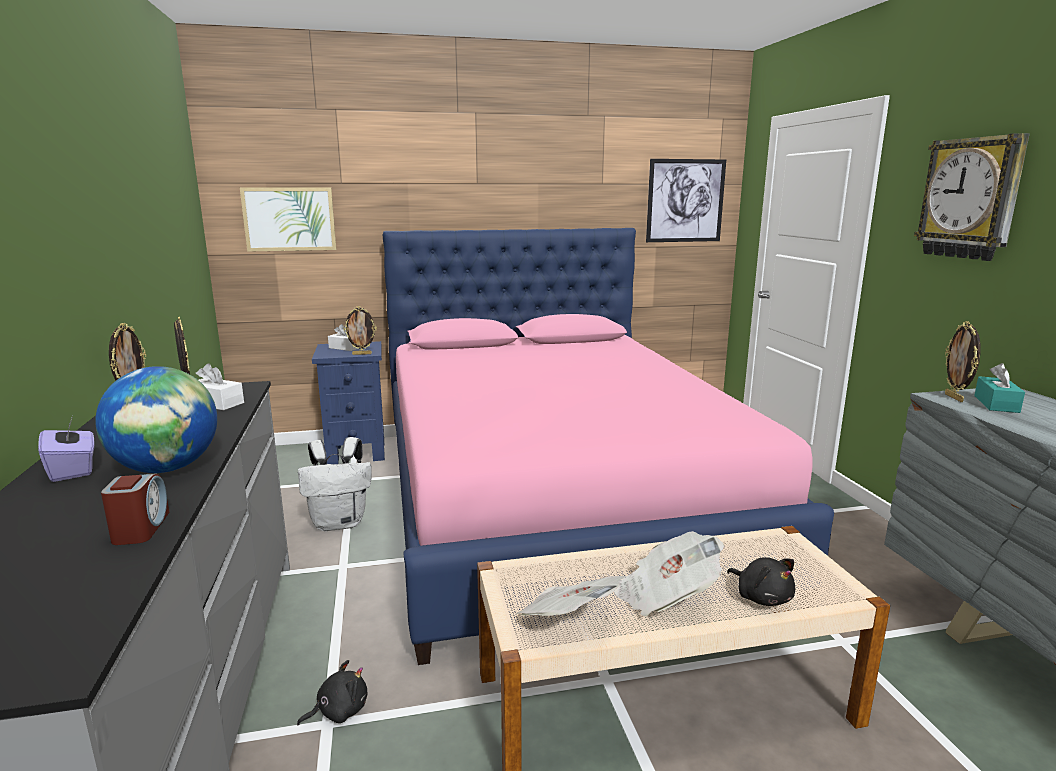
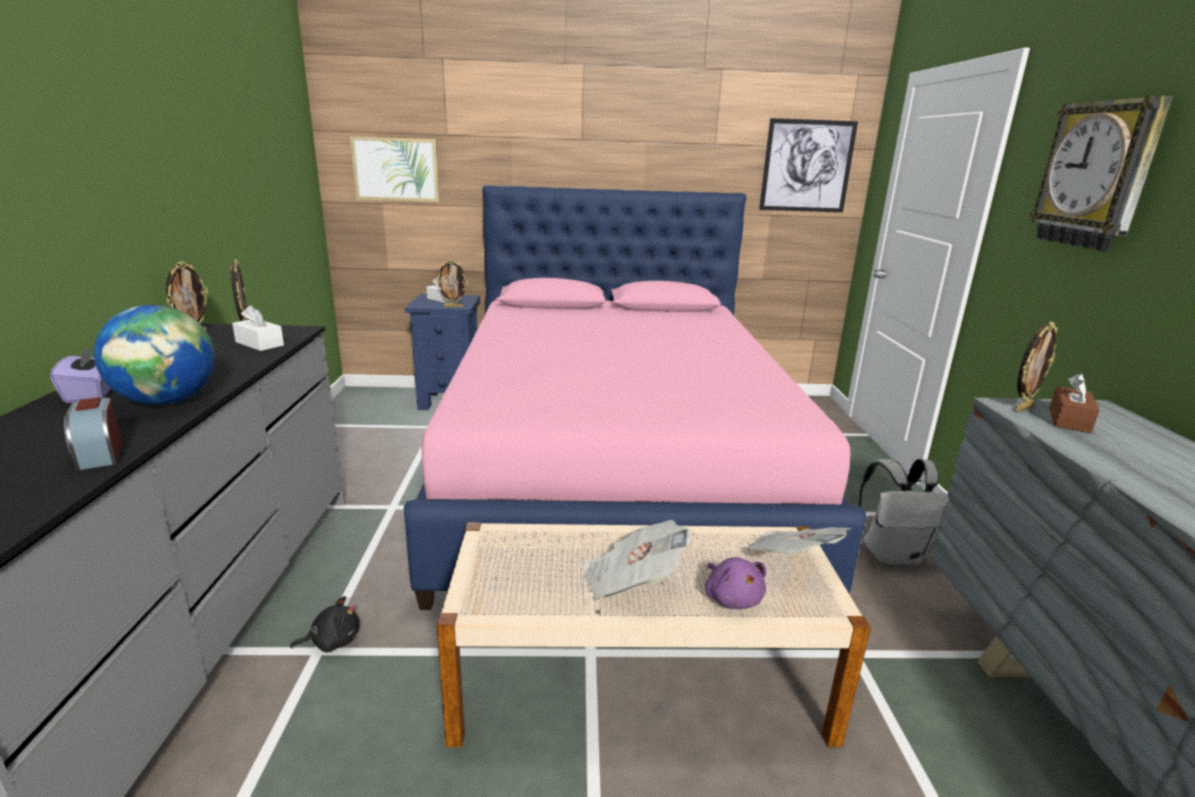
camera: 10 degrees right, 5 degrees up
alarm clock [101,474,169,545] -> alarm clock turned 150 degrees clockwise [64,397,122,471]
white backpack [298,437,372,531] -> white backpack moved to [859,459,949,565]
newspaper [516,576,626,616] -> newspaper moved to [741,527,852,553]
black plush toy [727,557,795,606] -> purple plush toy [705,557,766,609]
picture frame [945,321,981,402] -> picture frame turned 135 degrees counterclockwise [1016,322,1058,412]
turquoise tissue box [974,363,1025,413] -> brown tissue box [1049,373,1100,433]

